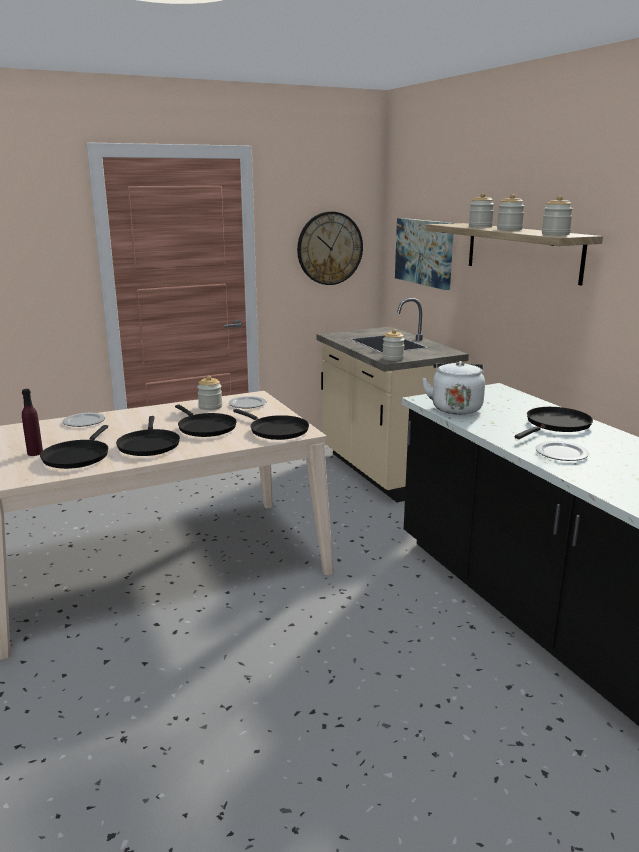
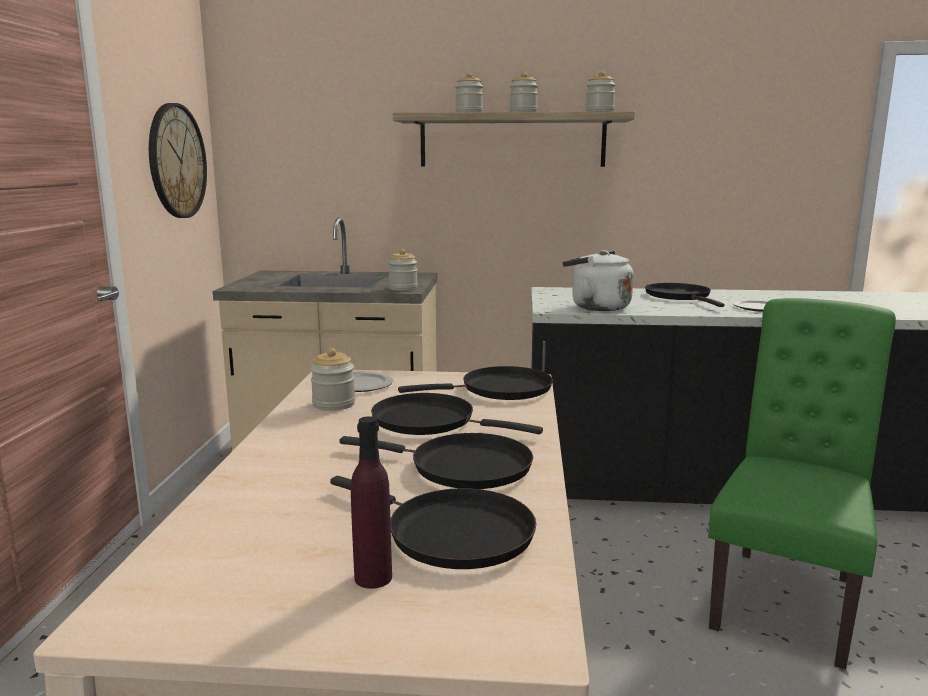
camera: 60 degrees left, 5 degrees down
plate [63,413,105,427] -> none
black frying pan [175,405,237,437] -> black frying pan turned 150 degrees counterclockwise [371,393,543,435]
picture [395,218,453,290] -> none
none -> green chair [708,298,896,670]

